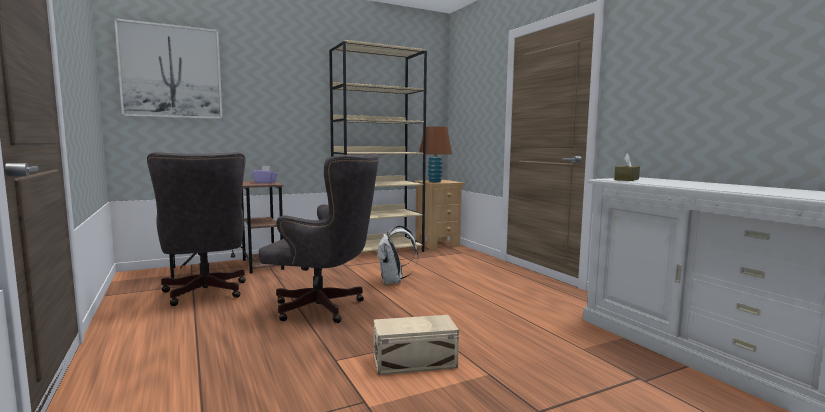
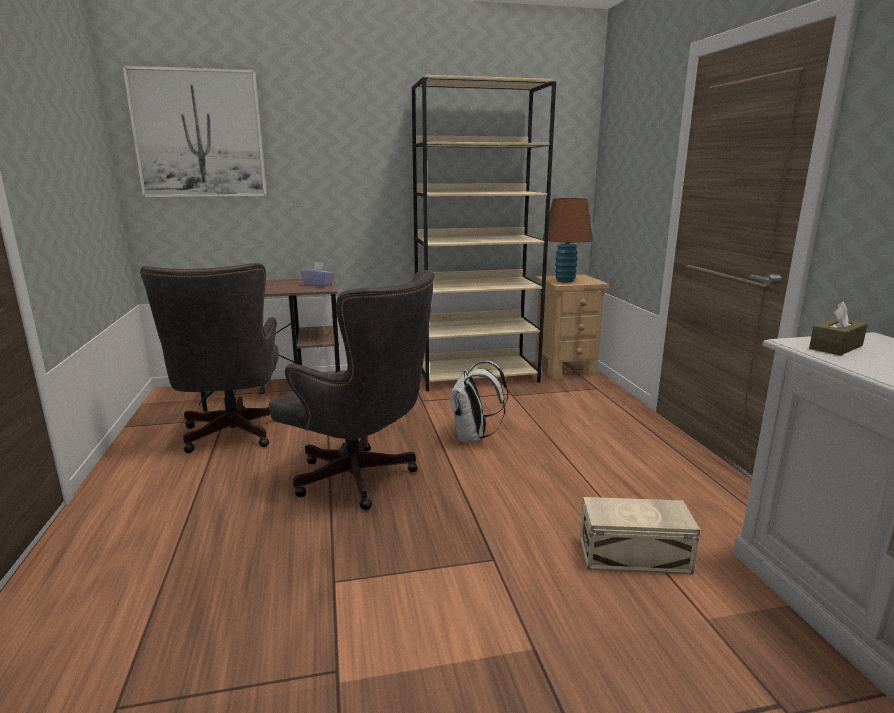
camera: 15 degrees right, 10 degrees up
beige storage box [373,315,459,375] -> beige storage box moved to [580,497,700,575]

